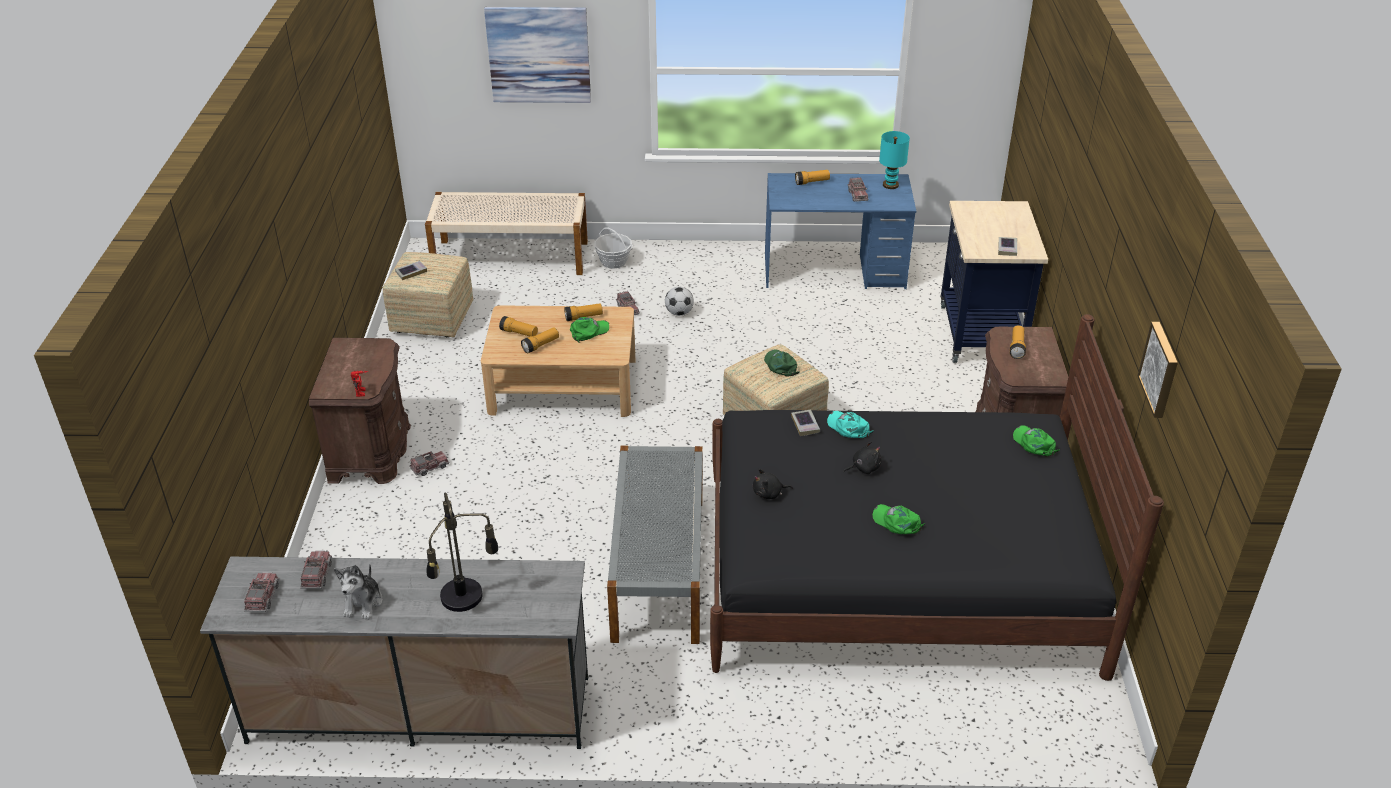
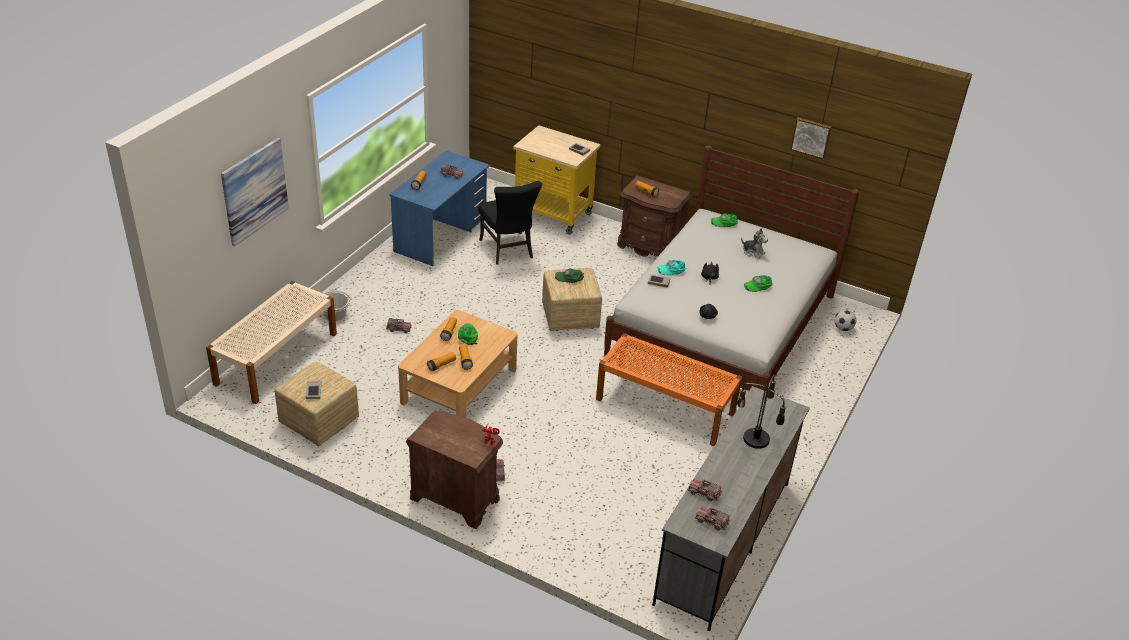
camera: 65 degrees left, 0 degrees up
plush toy [334,564,383,620] -> plush toy moved to [741,228,768,259]
grey bench [607,445,703,644] -> orange bench [596,333,742,446]
football [665,287,694,316] -> football moved to [834,310,857,331]
black bed [710,314,1164,681] -> white bed [604,145,859,391]
turquoise table lamp [879,131,910,189] -> none
blue cart [941,201,1048,363] -> yellow cart [513,125,601,235]
none -> black chair [478,181,542,265]

